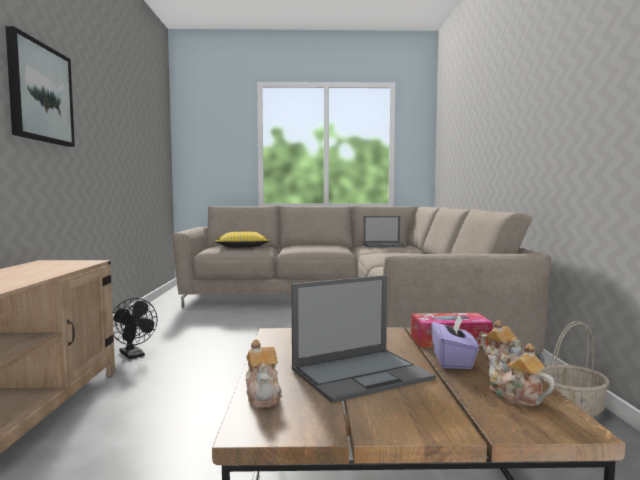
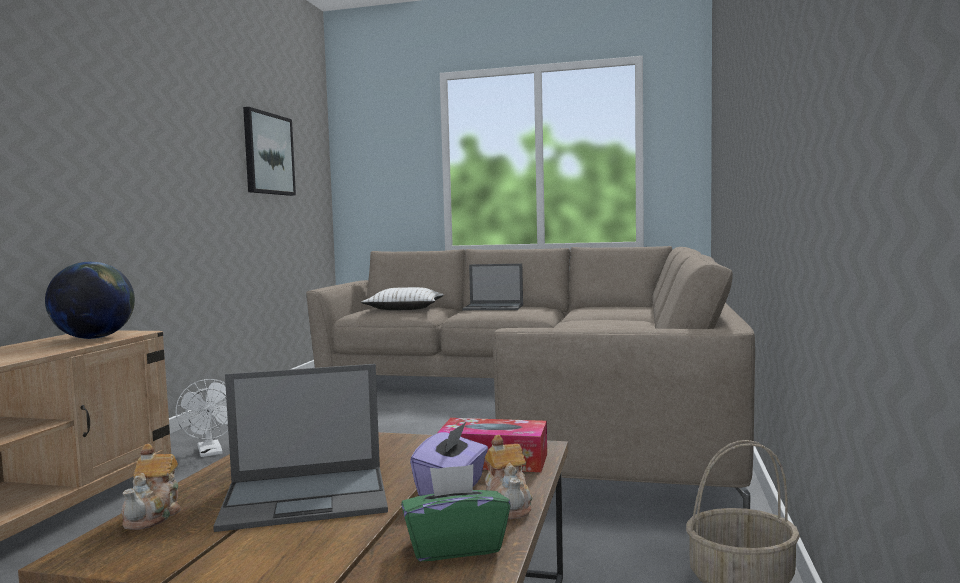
camera: 15 degrees right, 0 degrees up
picture [5,26,75,147] -> picture moved to [243,107,296,196]
black fan [113,298,157,359] -> white fan [176,379,228,457]
yellow pillow [215,232,270,248] -> white pillow [361,287,444,310]
laptop [363,216,407,248] -> laptop moved to [462,264,523,310]
teapot [488,343,555,406] -> green tissue box [401,464,511,561]
none -> globe [45,262,135,339]

